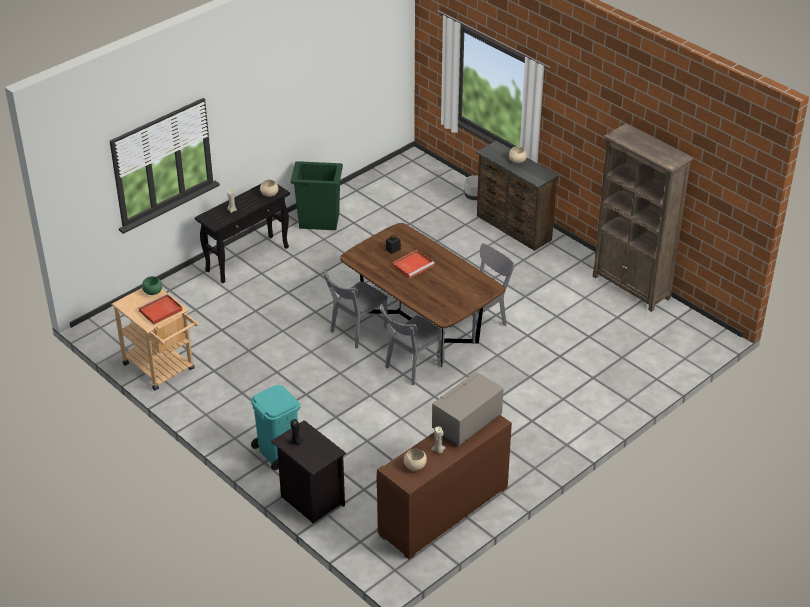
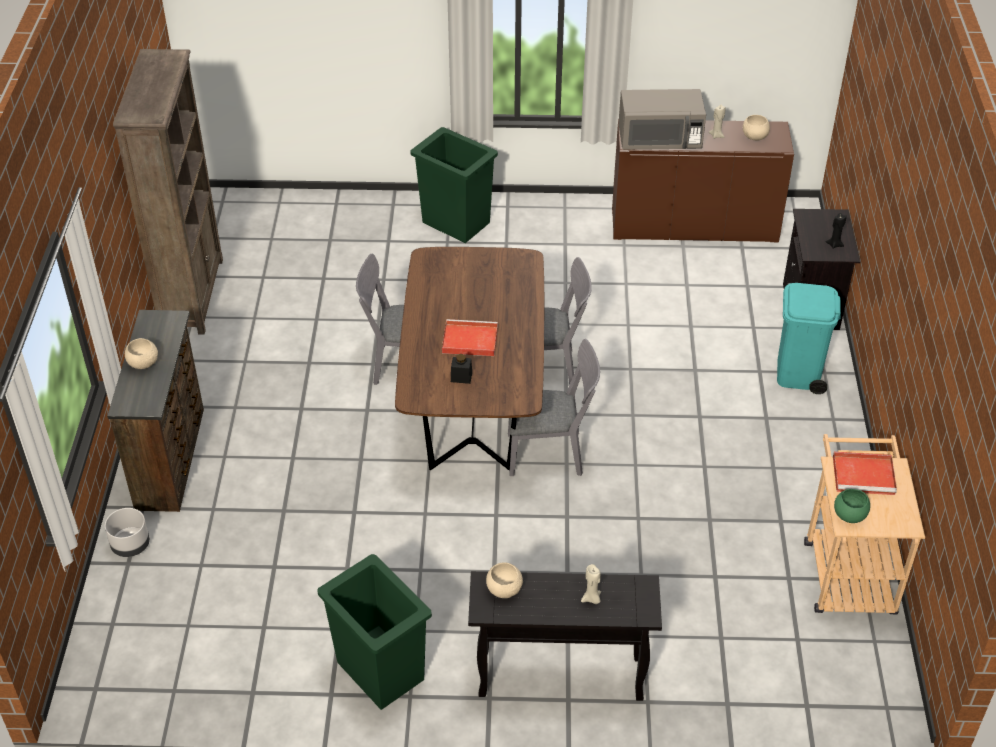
camera: 135 degrees left, 5 degrees up
none -> green trash can [410,127,498,243]

